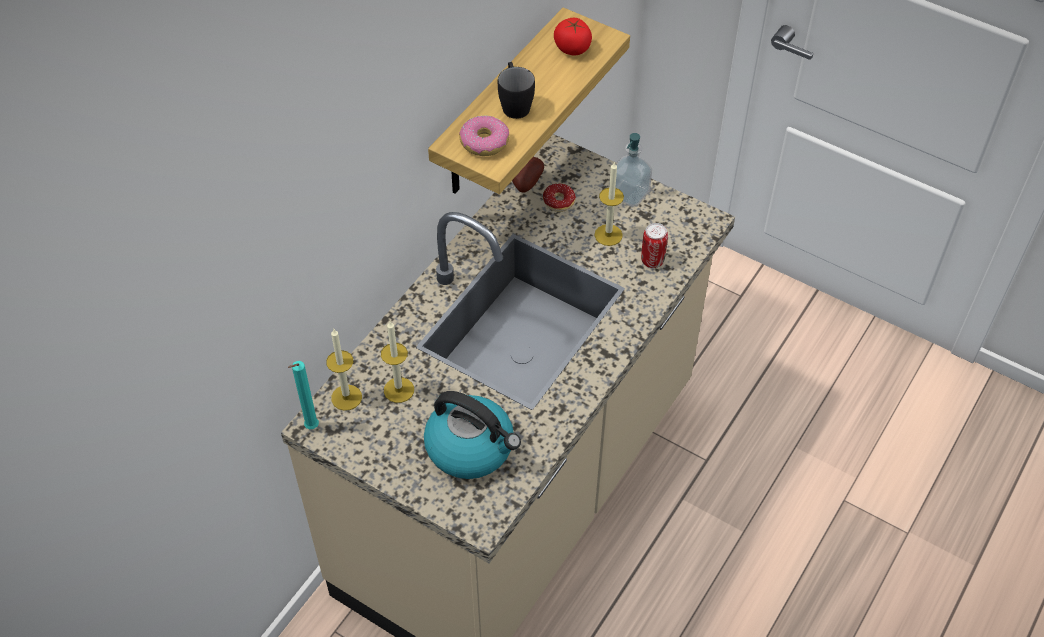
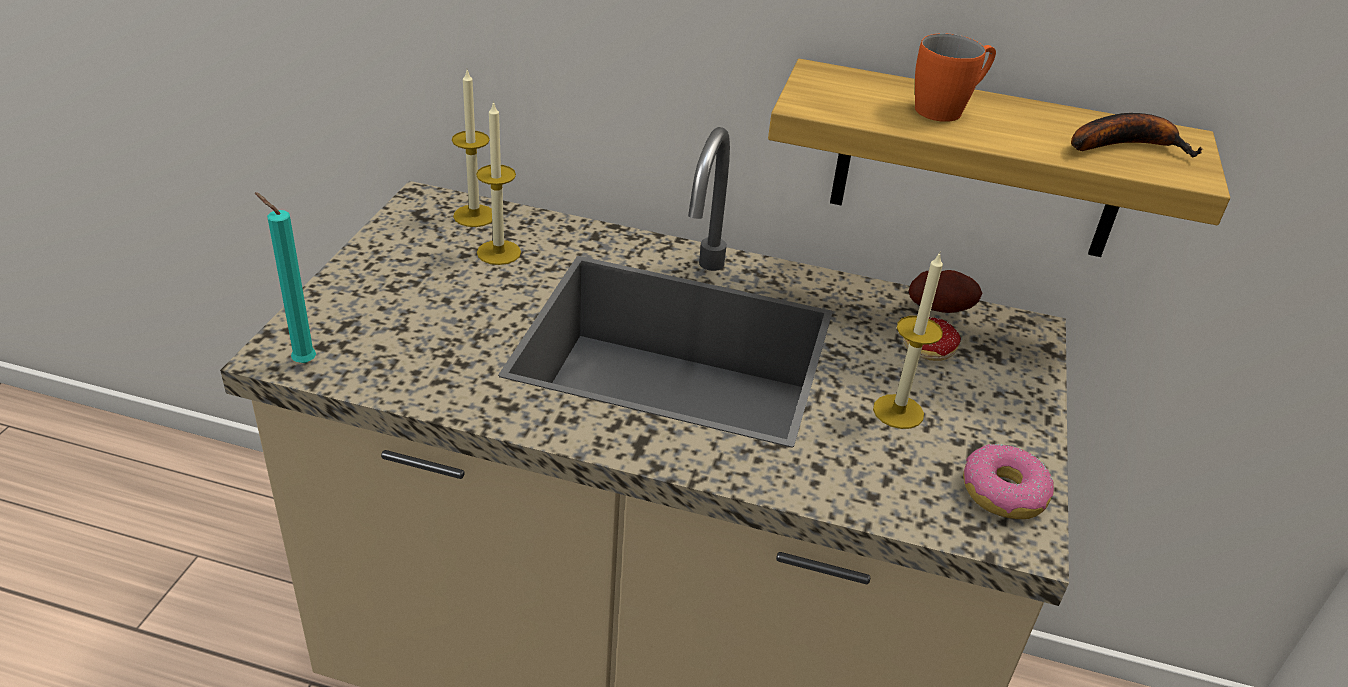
camera: 70 degrees right, 15 degrees down
turquoise candle [288,361,319,429] -> turquoise candle moved to [255,192,316,363]
kettle [424,391,521,479] -> none
donut [459,116,509,156] -> donut moved to [963,444,1054,519]
black mug [498,62,535,119] -> orange mug [915,33,996,122]
tomato [554,18,592,55] -> banana [1071,113,1203,158]
soap dispenser [615,133,652,206] -> none
can [641,223,668,268] -> none

